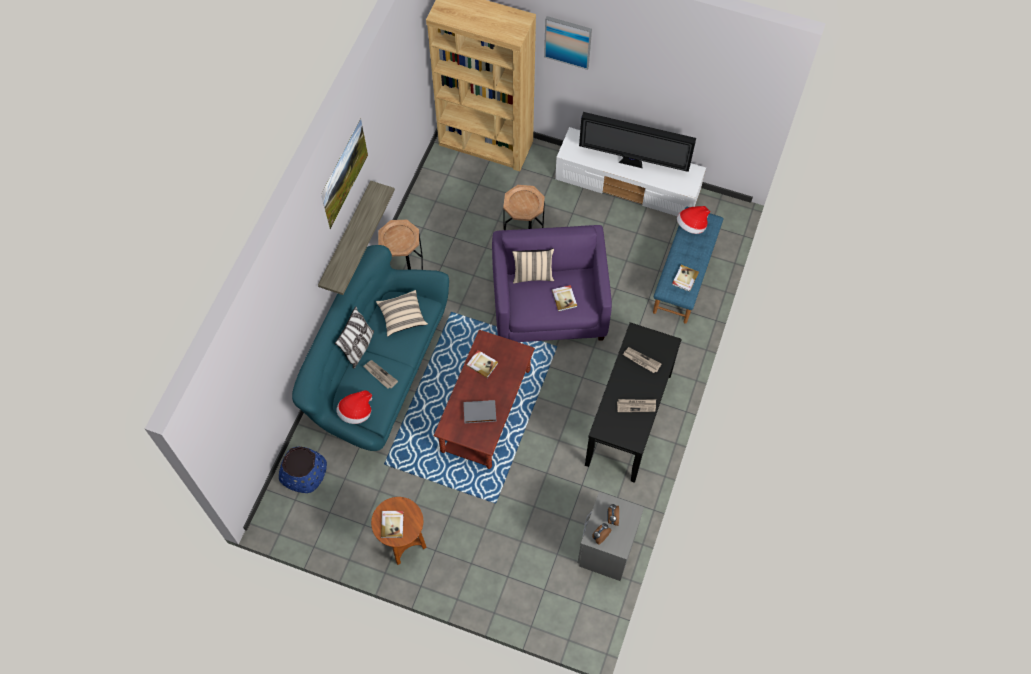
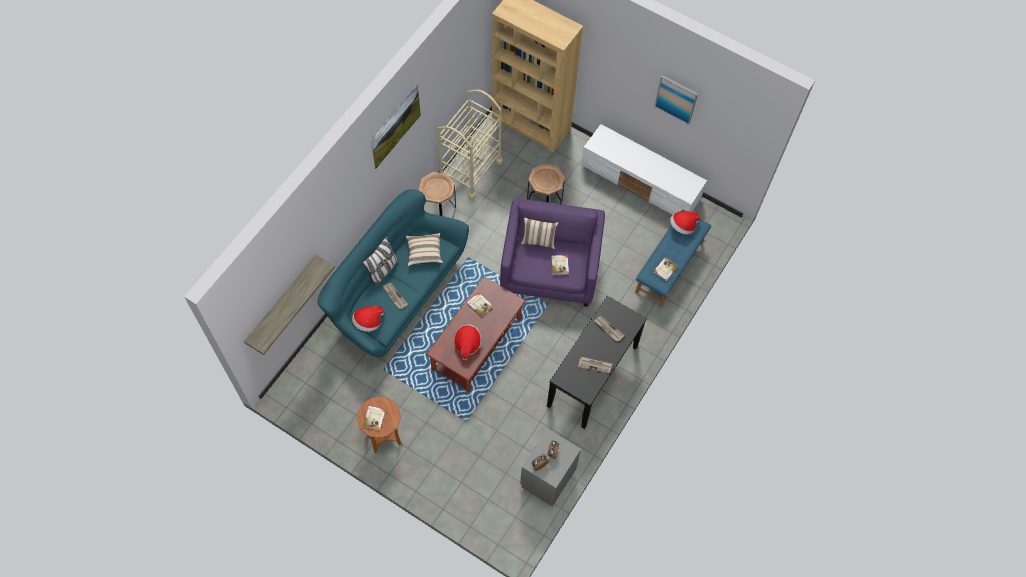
camera: 10 degrees right, 0 degrees up
blue planter [279,447,327,493] -> none
shelf [318,181,395,295] -> shelf moved to [244,255,335,355]
grey book [463,400,496,423] -> hat [454,324,482,360]
picture [544,16,592,70] -> picture moved to [654,75,698,125]
television [579,112,696,172] -> none
none -> beige cart [437,89,503,200]

